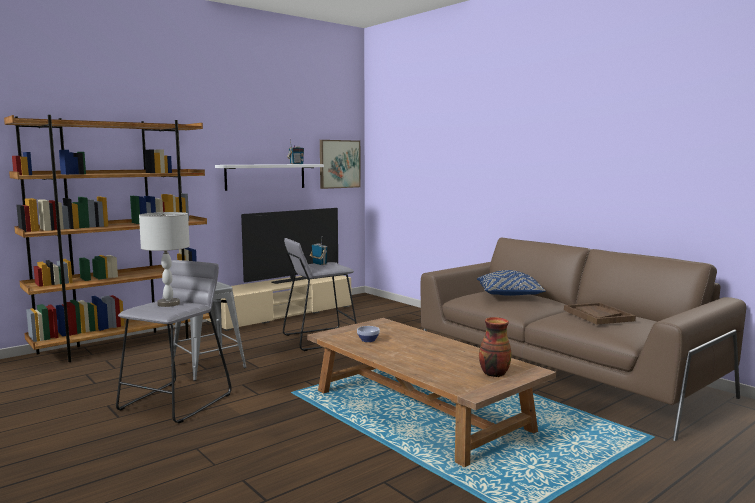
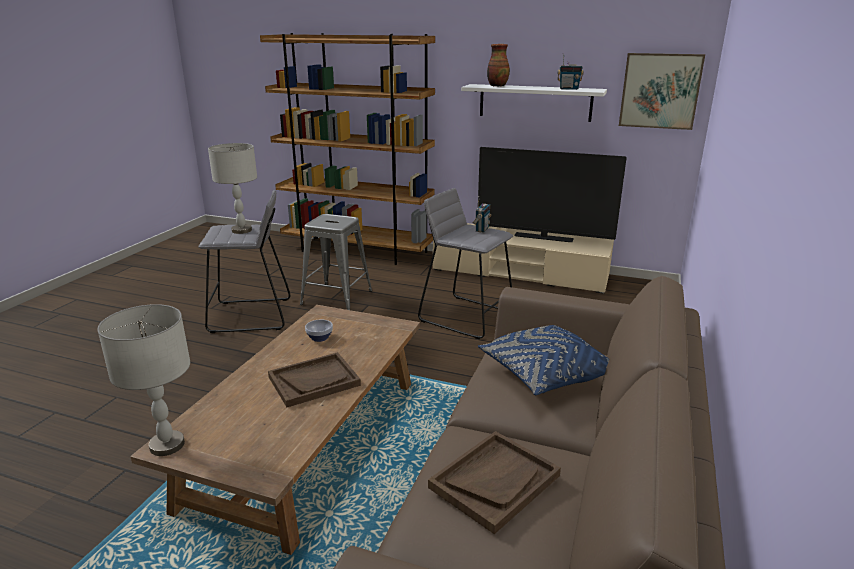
camera: 60 degrees right, 15 degrees up
vase [479,317,511,377] -> vase moved to [487,44,510,87]
none -> grey table lamp [97,304,190,456]
none -> brown tray [268,352,361,407]

